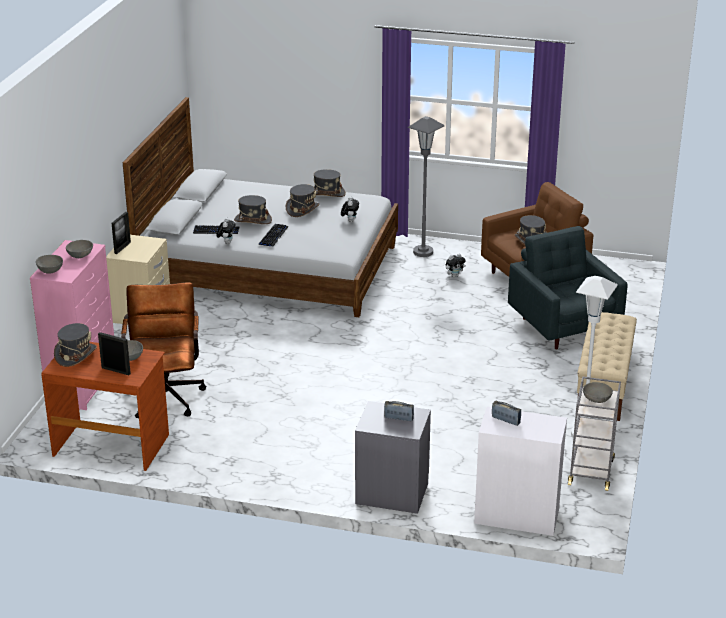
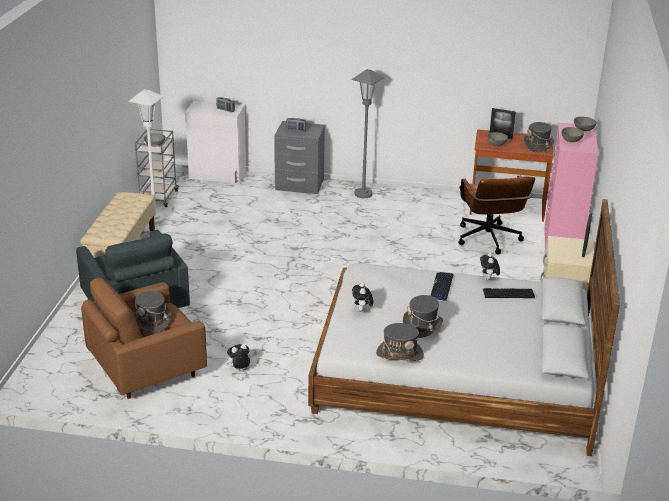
camera: 175 degrees right, 0 degrees up
grey hat [234,195,272,224] -> none
grey floor lamp [408,116,445,257] -> grey floor lamp moved to [351,69,384,198]

